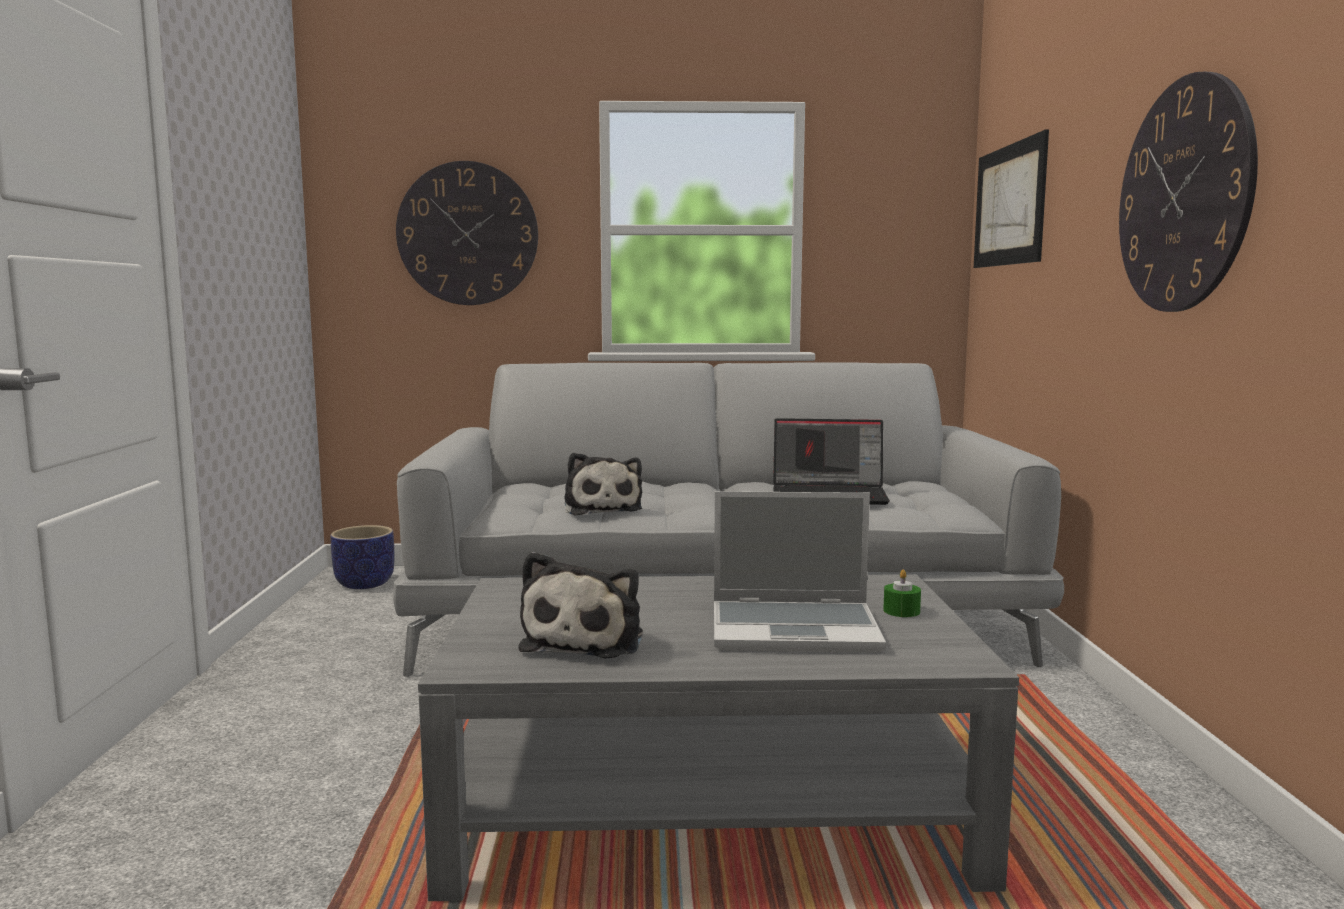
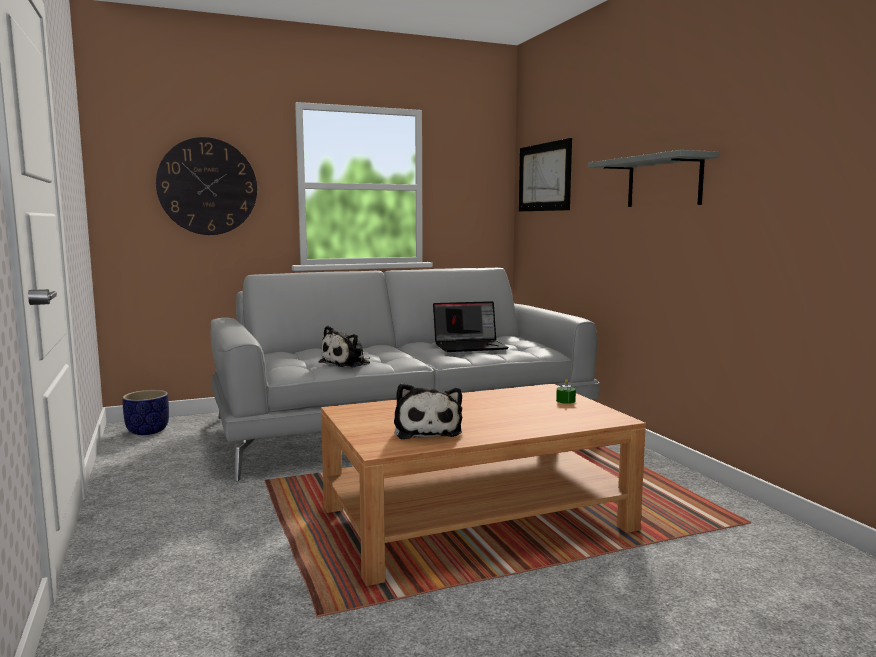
camera: 20 degrees left, 0 degrees up
grey coffee table [418,574,1019,901] -> brown coffee table [321,384,646,586]
plush toy [564,452,642,516] -> plush toy turned 75 degrees clockwise [318,326,370,368]
laptop [714,491,886,653] -> none
wall clock [1119,72,1258,312] -> grey shelf [588,150,719,207]

